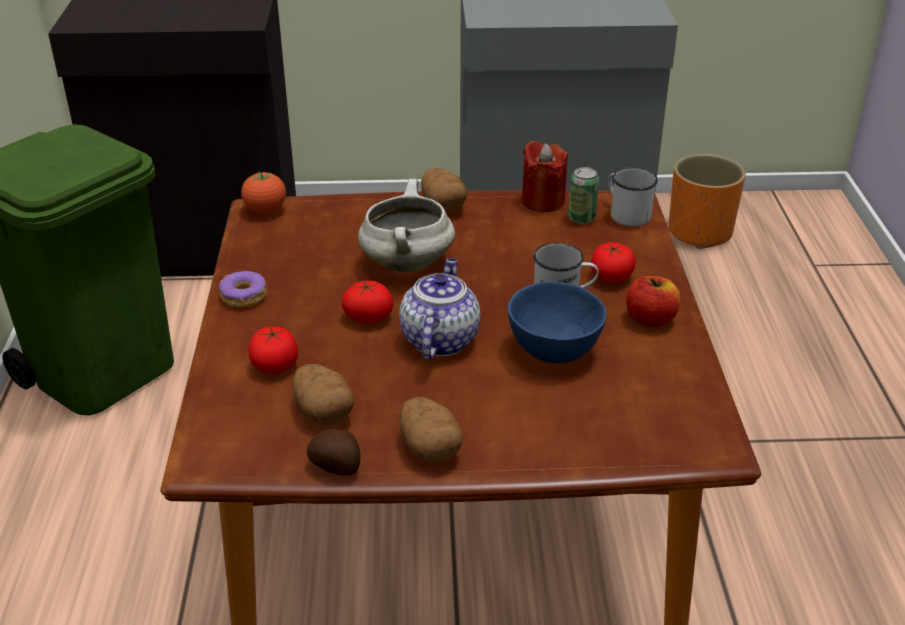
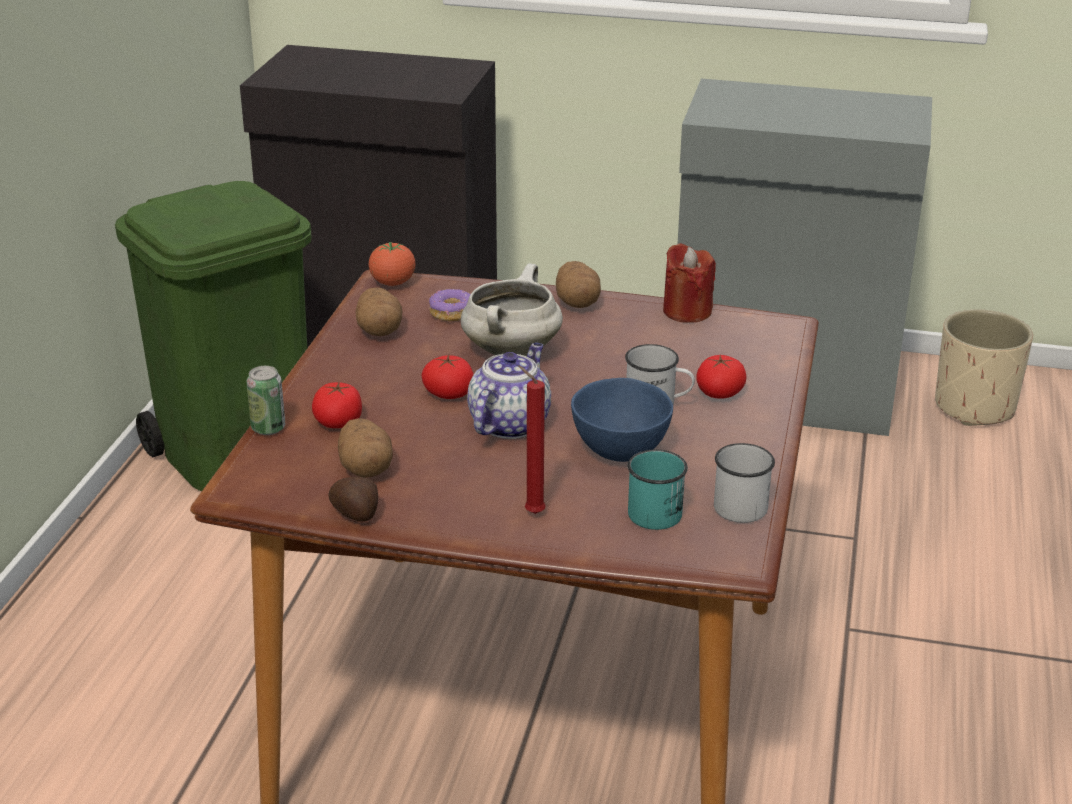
camera: 15 degrees right, 5 degrees down
donut [219,271,267,308] -> donut moved to [429,289,470,321]
potato [399,397,463,463] -> potato moved to [356,287,402,336]
can [568,167,599,224] -> can moved to [246,366,285,435]
white mug [608,167,658,227] -> white mug moved to [714,443,775,523]
apple [626,276,681,327] -> none
orange planter [669,154,746,249] -> beige planter [935,310,1033,426]
none -> red candle [518,366,546,514]
none -> turquoise mug [627,449,688,530]

